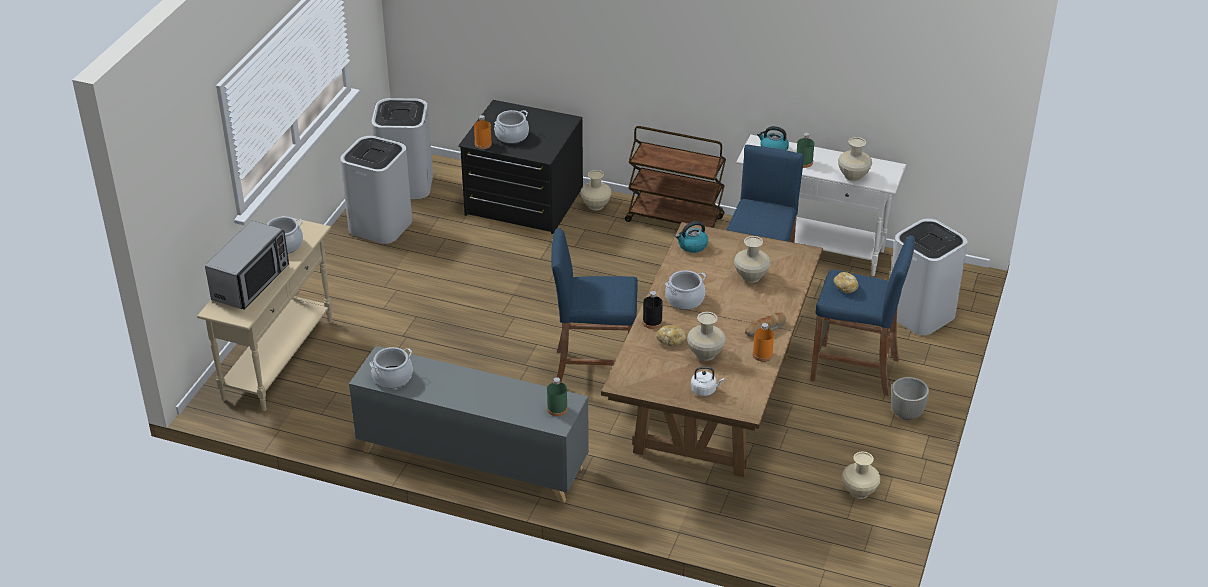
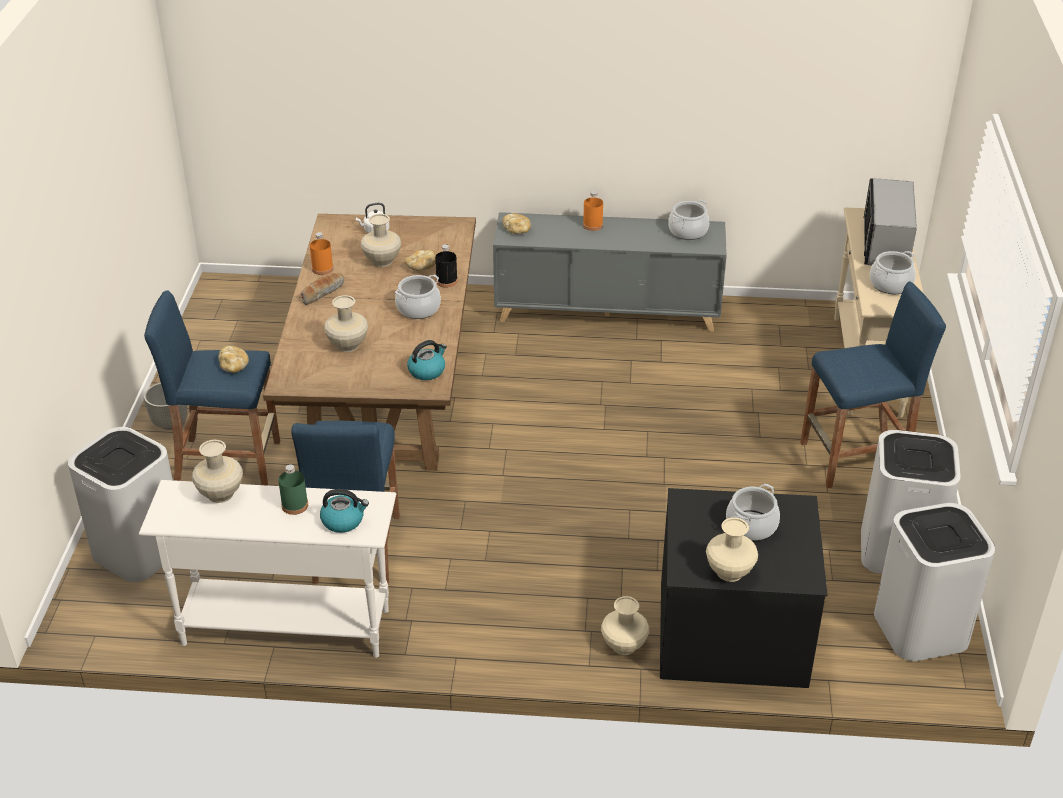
camera: 165 degrees right, 0 degrees up
orange bottle [474,115,492,149] -> orange bottle moved to [583,191,603,231]
green bottle [547,377,568,416] -> bread [502,213,531,234]
blue stool [551,228,638,382] -> blue stool moved to [800,281,946,488]
brown cart [625,126,726,228] -> none
beige vase [842,452,880,499] -> beige vase moved to [706,517,758,582]

